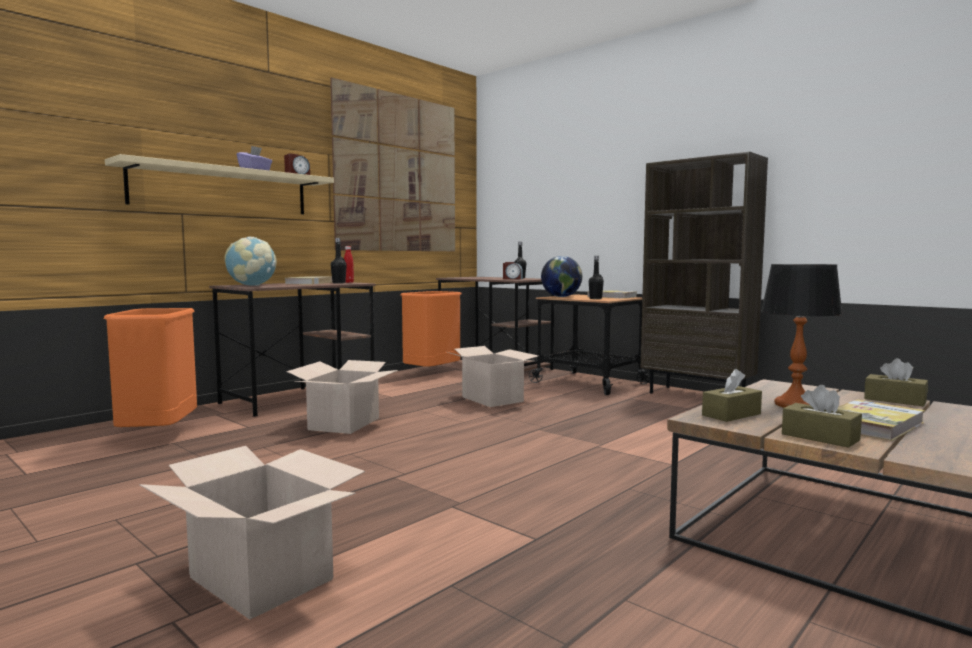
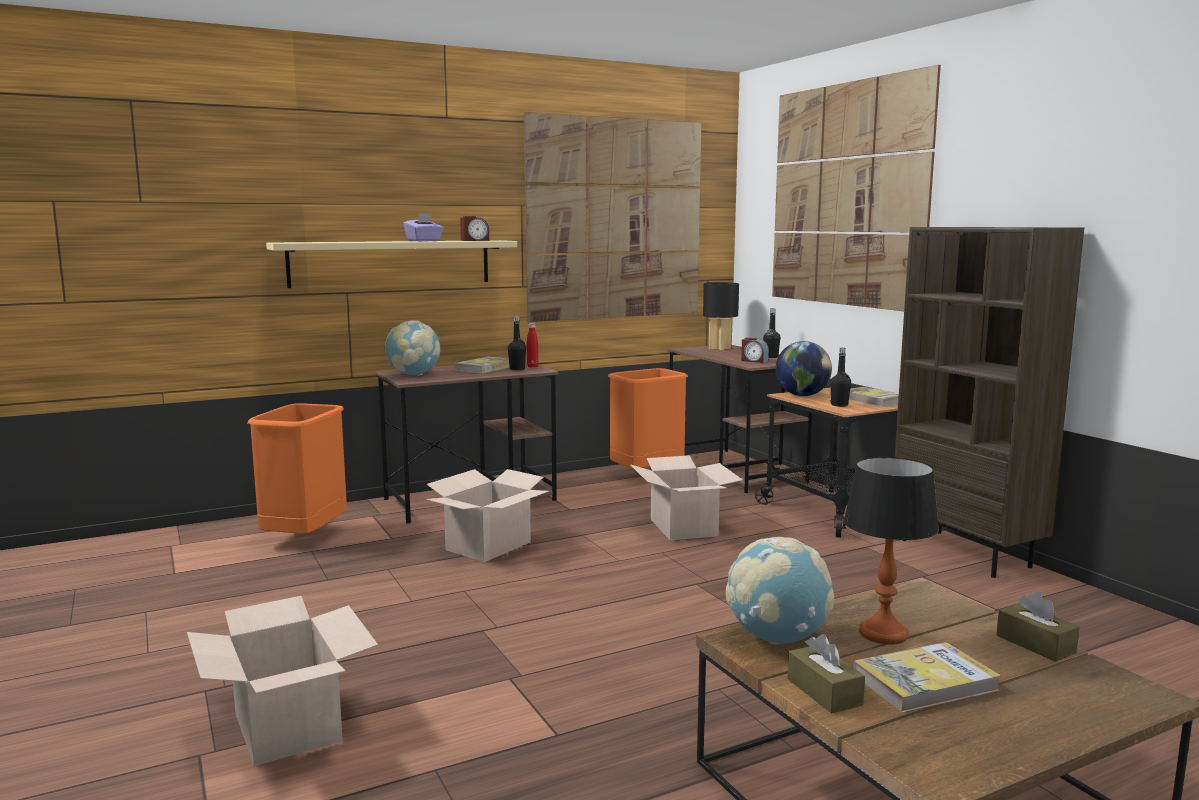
camera: 20 degrees right, 5 degrees up
brown tissue box [702,369,762,422] -> globe [726,537,834,645]
none -> black table lamp [703,282,739,350]
none -> picture [772,65,941,311]

